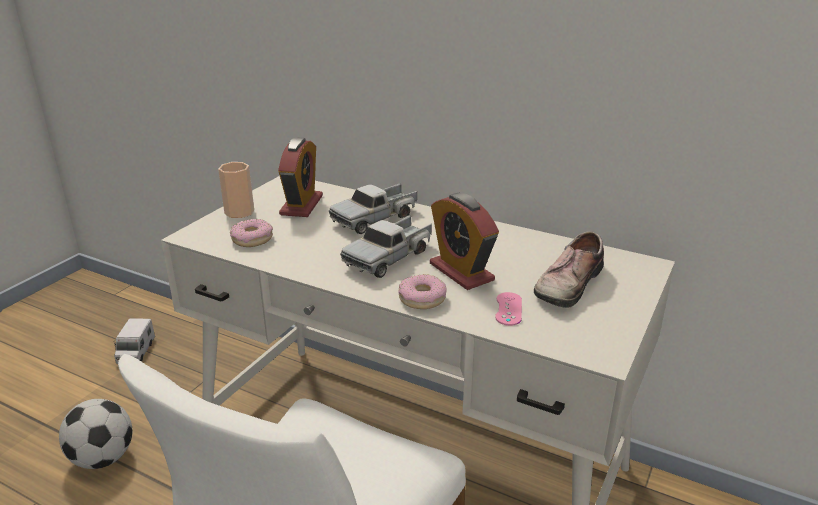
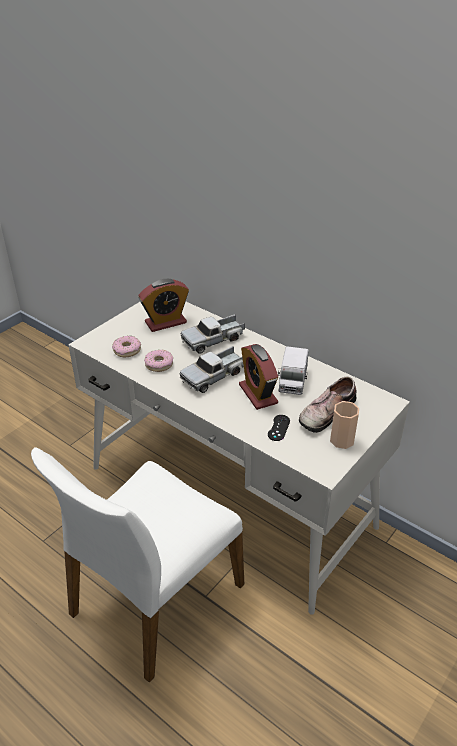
camera: 10 degrees right, 10 degrees up
football [59,399,133,469] -> none
toy truck [114,318,155,364] -> toy truck moved to [278,346,309,395]
cup [218,162,254,218] -> cup moved to [330,401,359,449]
alarm clock [278,138,323,217] -> alarm clock turned 45 degrees clockwise [138,279,189,332]
donut [398,274,447,309] -> donut moved to [144,350,173,372]
pink game controller [495,292,522,326] -> black game controller [268,415,290,441]

